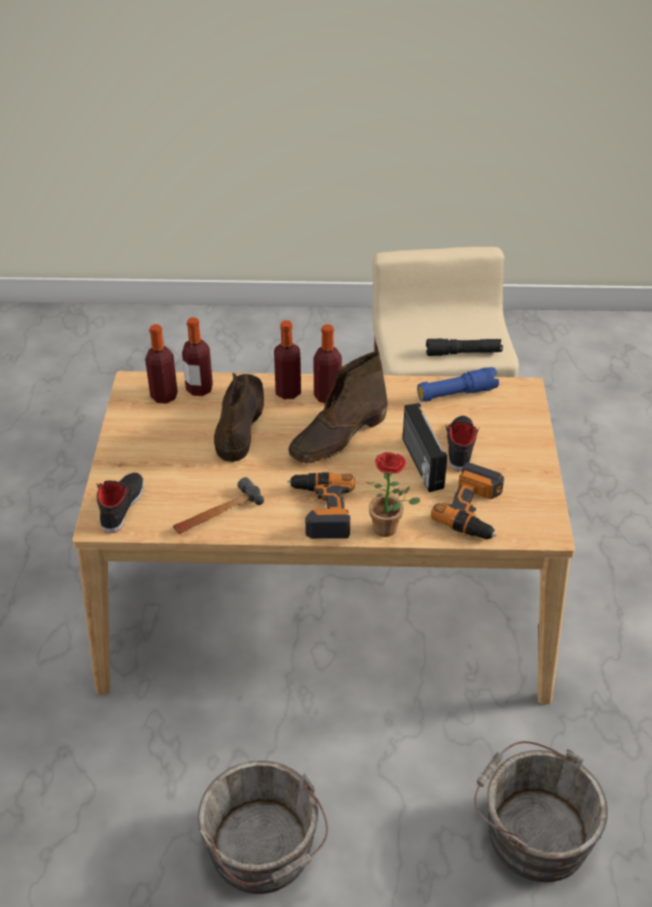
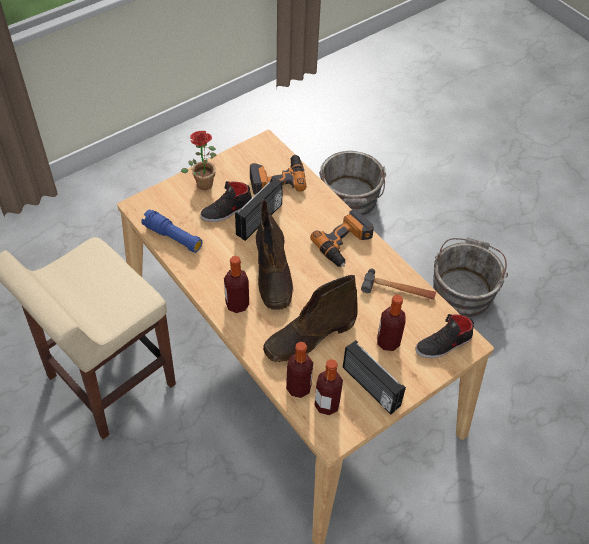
camera: 130 degrees left, 10 degrees up
bottle [274,320,301,399] -> bottle moved to [377,295,406,351]
brown boot [288,351,388,463] -> brown boot turned 75 degrees clockwise [256,199,294,310]
potted plant [366,452,420,537] -> potted plant moved to [181,131,216,190]
black flashlight [426,339,503,356] -> none
none -> radio [343,340,406,414]

